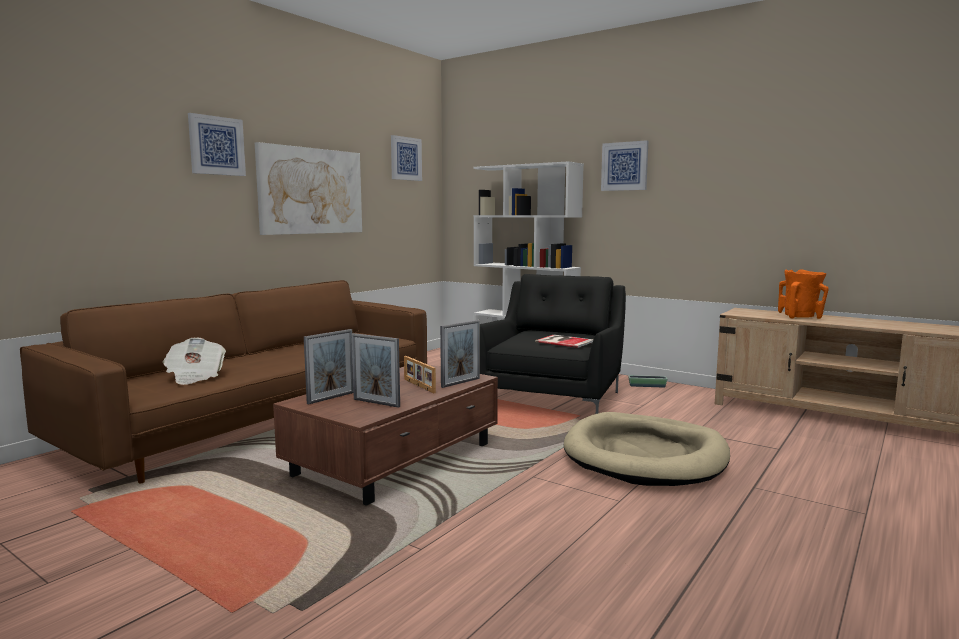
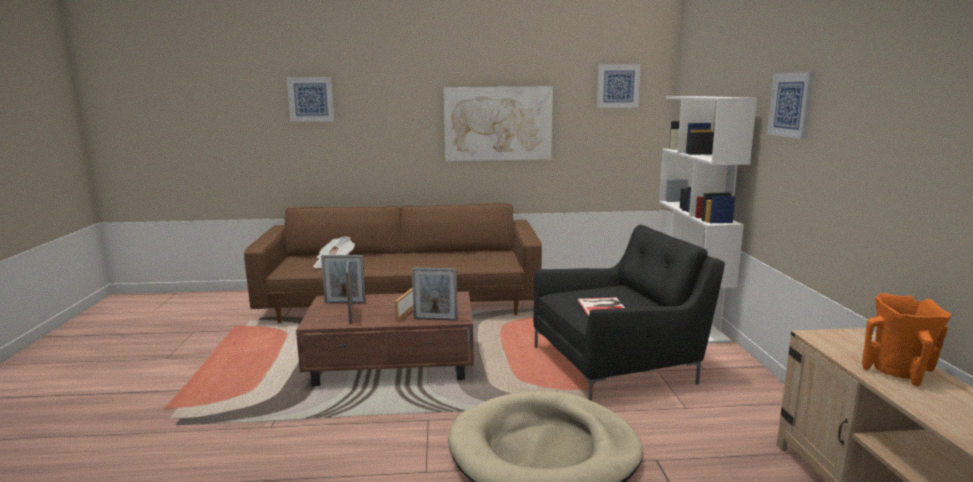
camera: 50 degrees right, 5 degrees up
picture [188,113,246,176] -> picture moved to [287,77,334,122]
planter [628,375,667,387] -> none

